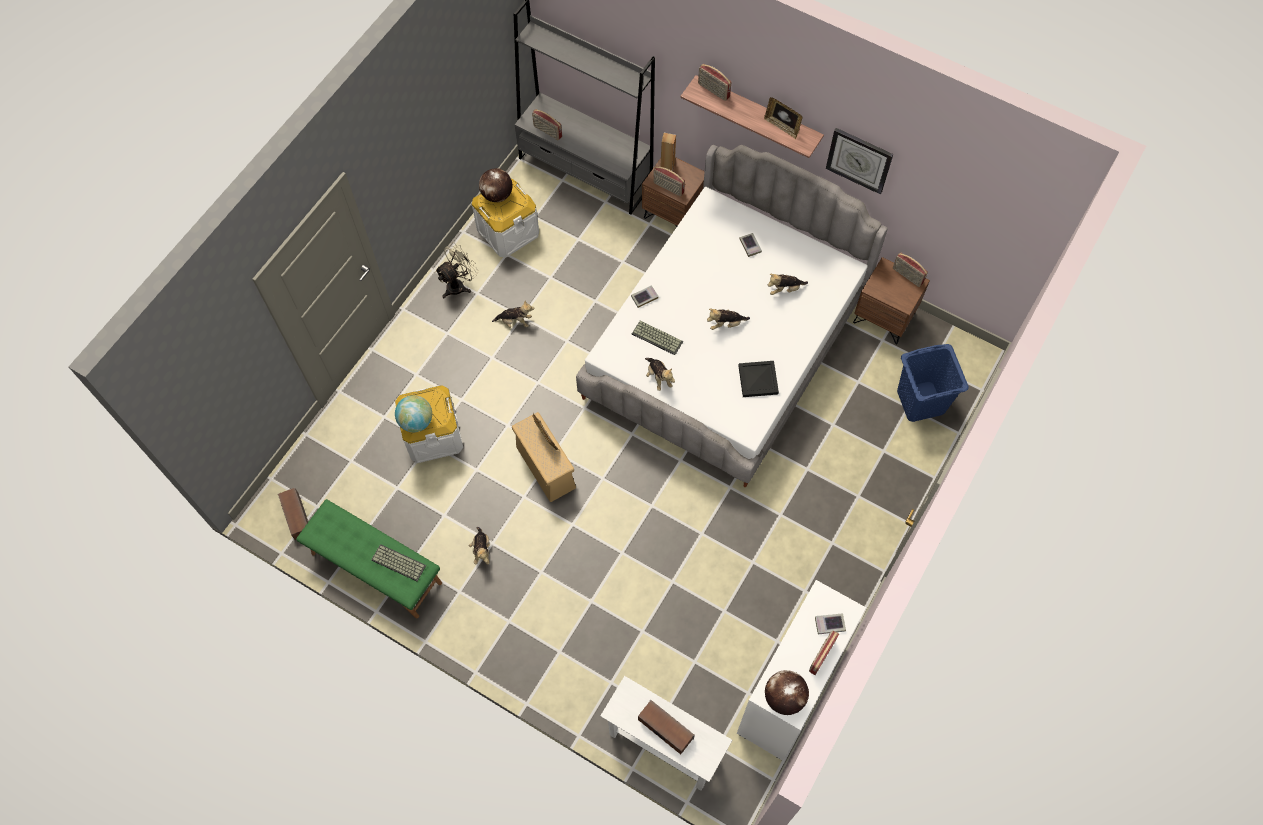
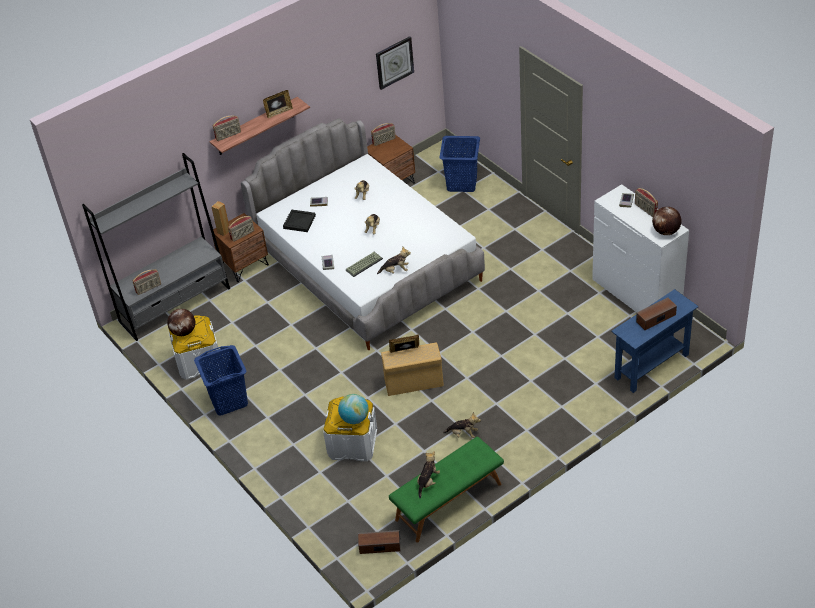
camera: 65 degrees left, 20 degrees down
keyboard [371,544,426,581] -> none
beige fan [435,242,479,298] -> blue laundry basket [194,345,248,416]
plush toy [492,301,535,328] -> plush toy moved to [417,451,440,498]
white console table [600,676,732,791] -> blue console table [612,289,699,393]
black tray [738,361,779,397] -> black tray moved to [283,209,316,232]
wall clock [826,128,893,195] -> wall clock moved to [376,36,414,90]

